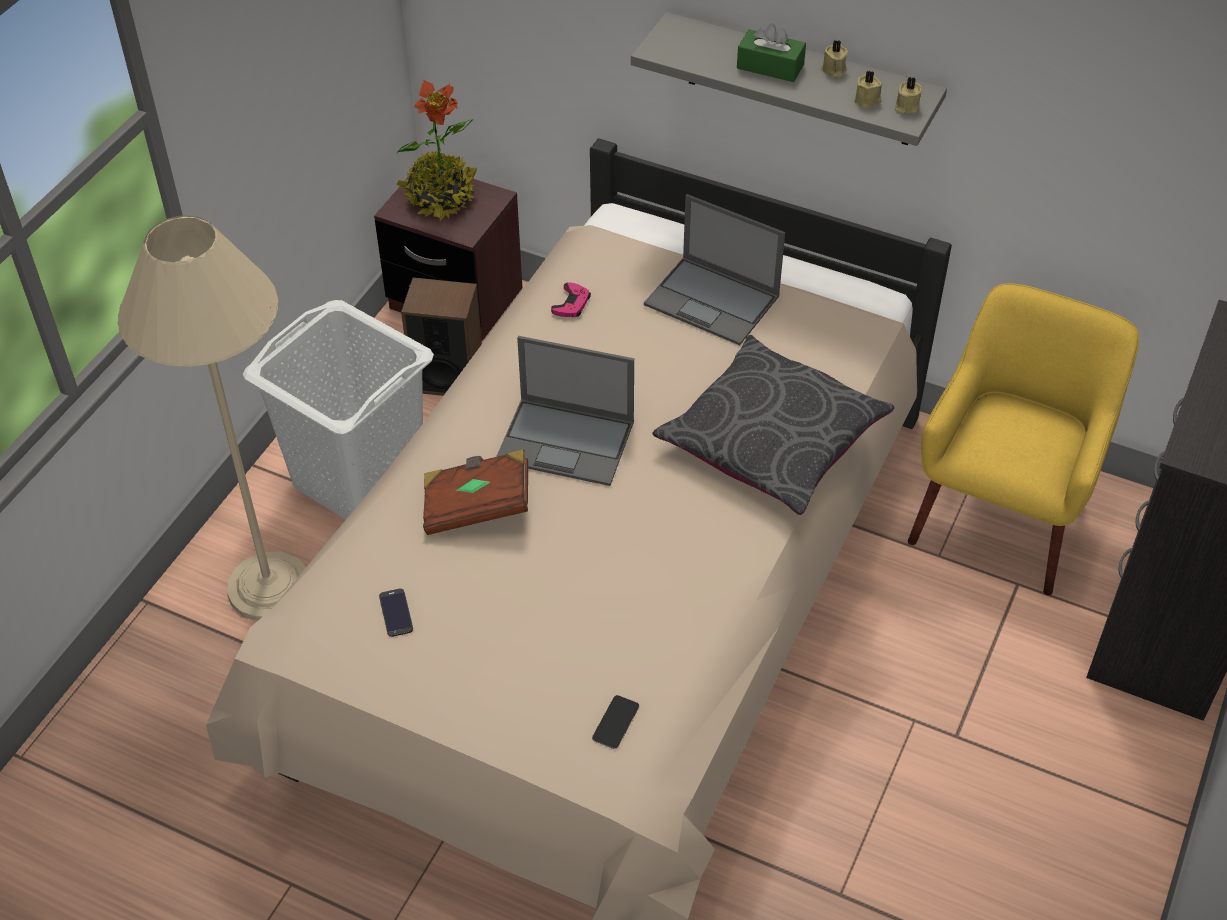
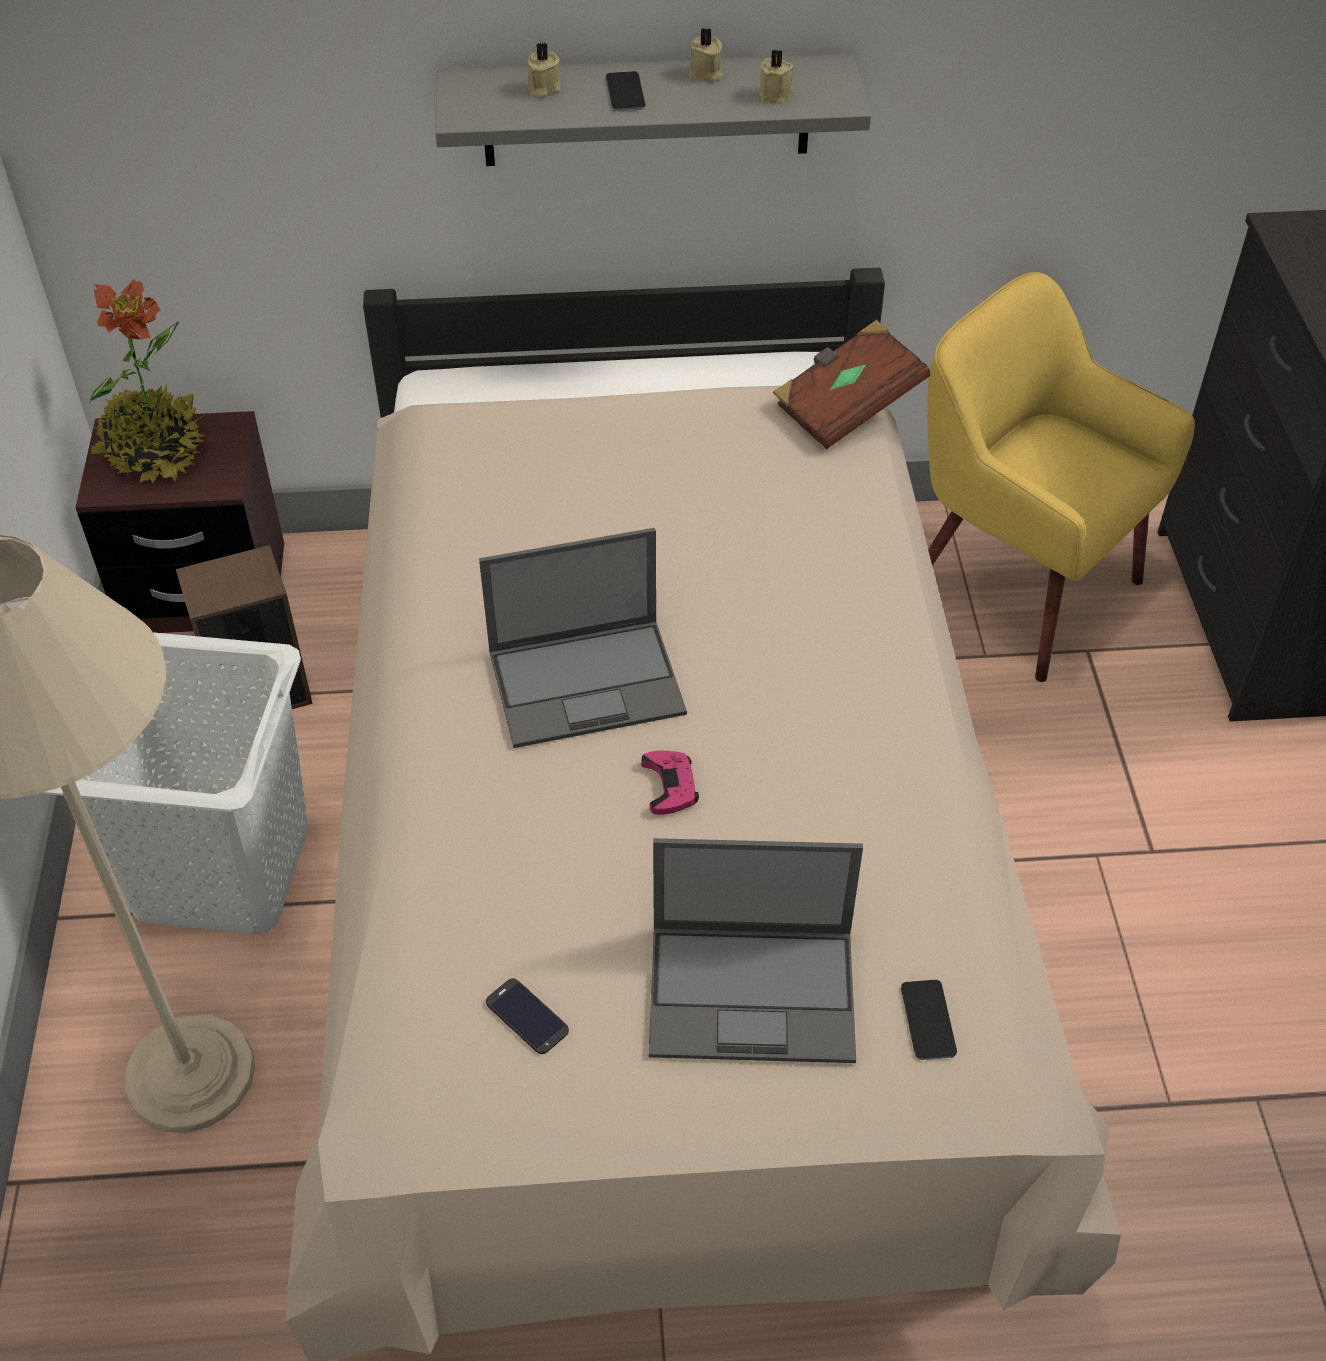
camera: 30 degrees left, 0 degrees up
brown book [423,449,528,535] -> brown book moved to [773,320,930,449]
pink game controller [551,282,591,317] -> pink game controller moved to [641,750,699,815]
laptop [644,194,785,345] -> laptop moved to [649,838,863,1063]
grey pillow [653,335,894,515] -> none
green tissue box [737,23,806,82] -> phone [606,71,646,111]
beige candle [895,77,923,114] -> beige candle moved to [528,42,560,98]
yellow armchair [908,283,1139,595] -> yellow armchair turned 45 degrees counterclockwise [927,272,1195,682]

